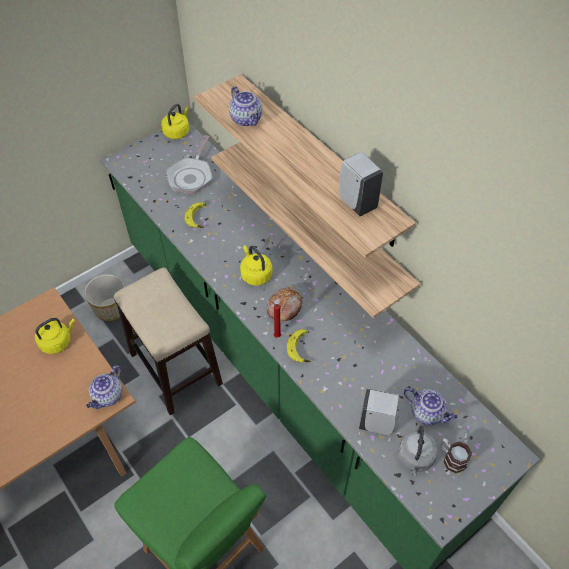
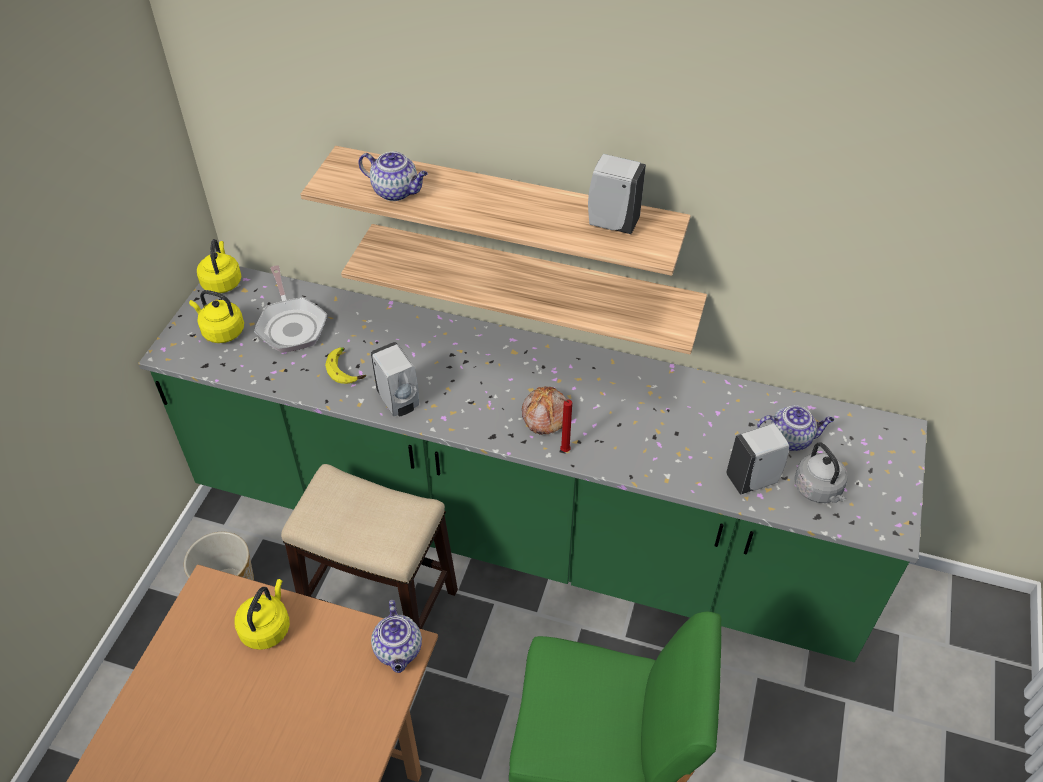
camera: 35 degrees left, 5 degrees down
yellow kettle [240,245,272,286] -> yellow kettle moved to [189,290,244,343]
banana [287,329,311,363] -> none
mug [440,438,472,473] -> none
none -> white soap dispenser [371,342,419,417]

